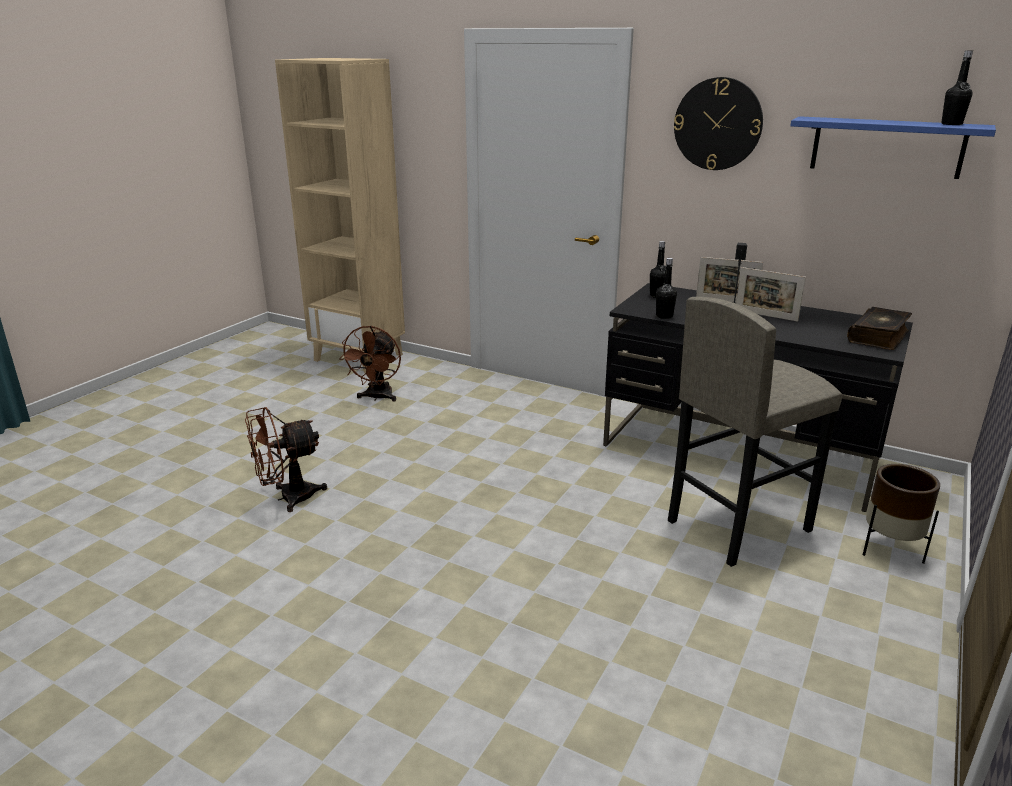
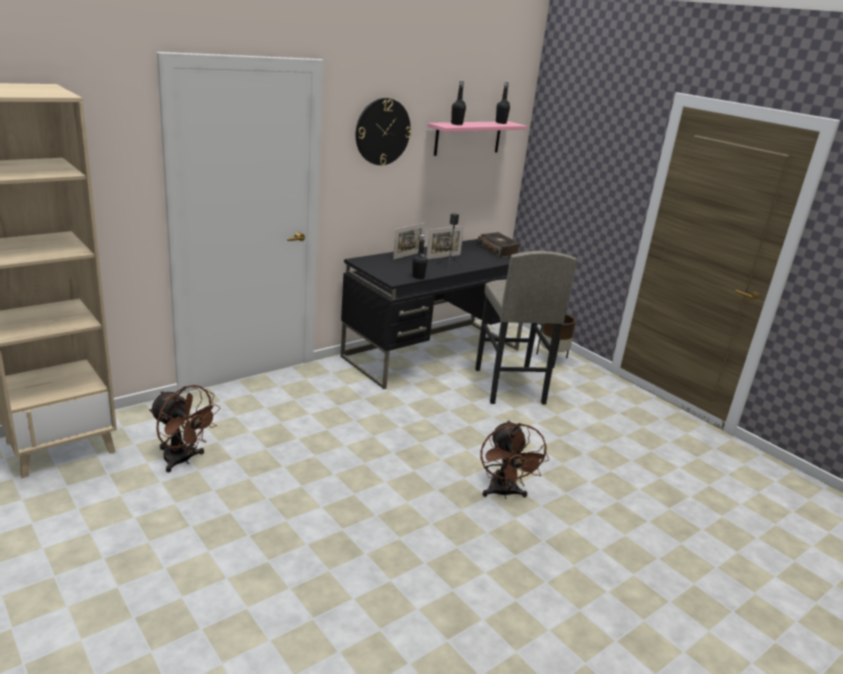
camera: 70 degrees left, 0 degrees up
brown fan [245,407,327,512] -> brown fan moved to [480,420,549,499]
black bottle [650,241,666,298] -> black bottle moved to [451,81,466,125]
blue shelf [790,116,996,179] -> pink shelf [427,121,527,156]

